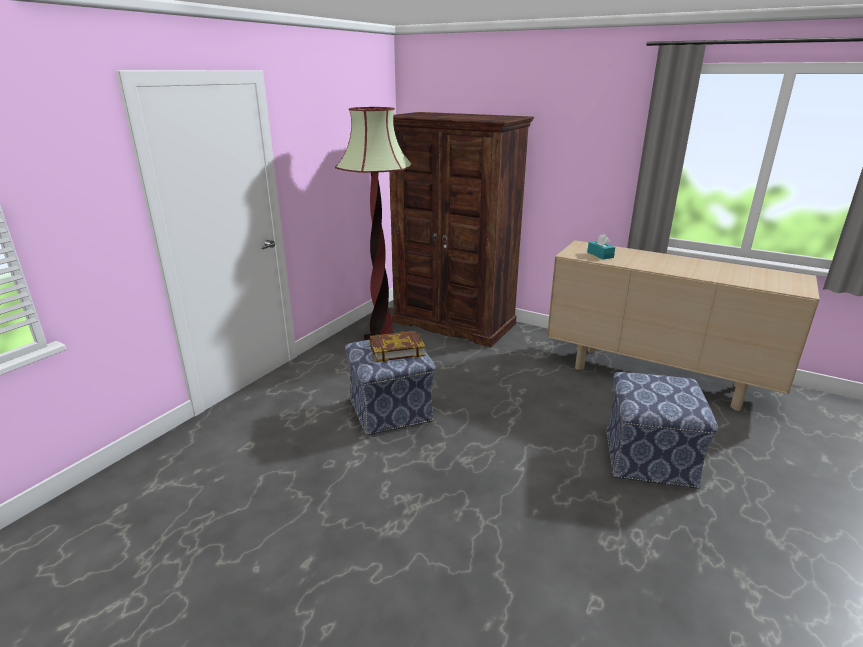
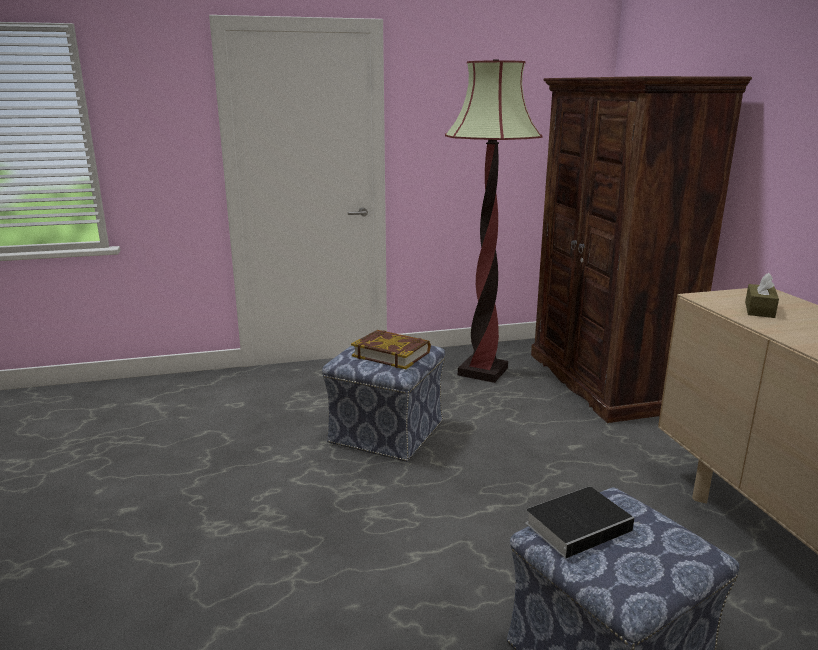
camera: 45 degrees right, 5 degrees down
turquoise tissue box [587,234,615,259] -> brown tissue box [745,273,779,318]
none -> book [526,487,641,559]

